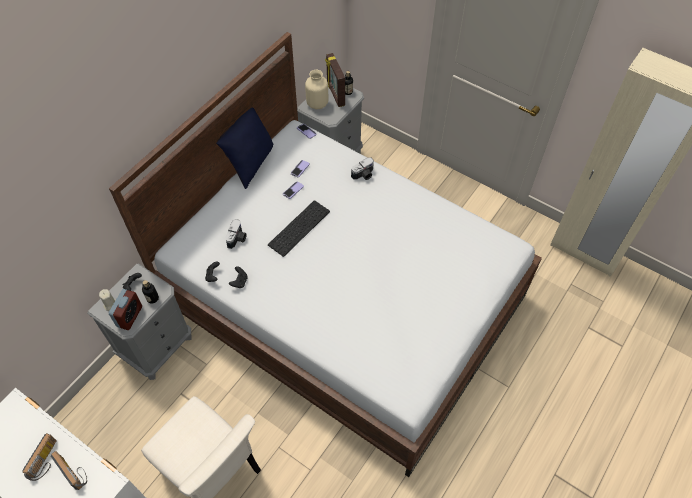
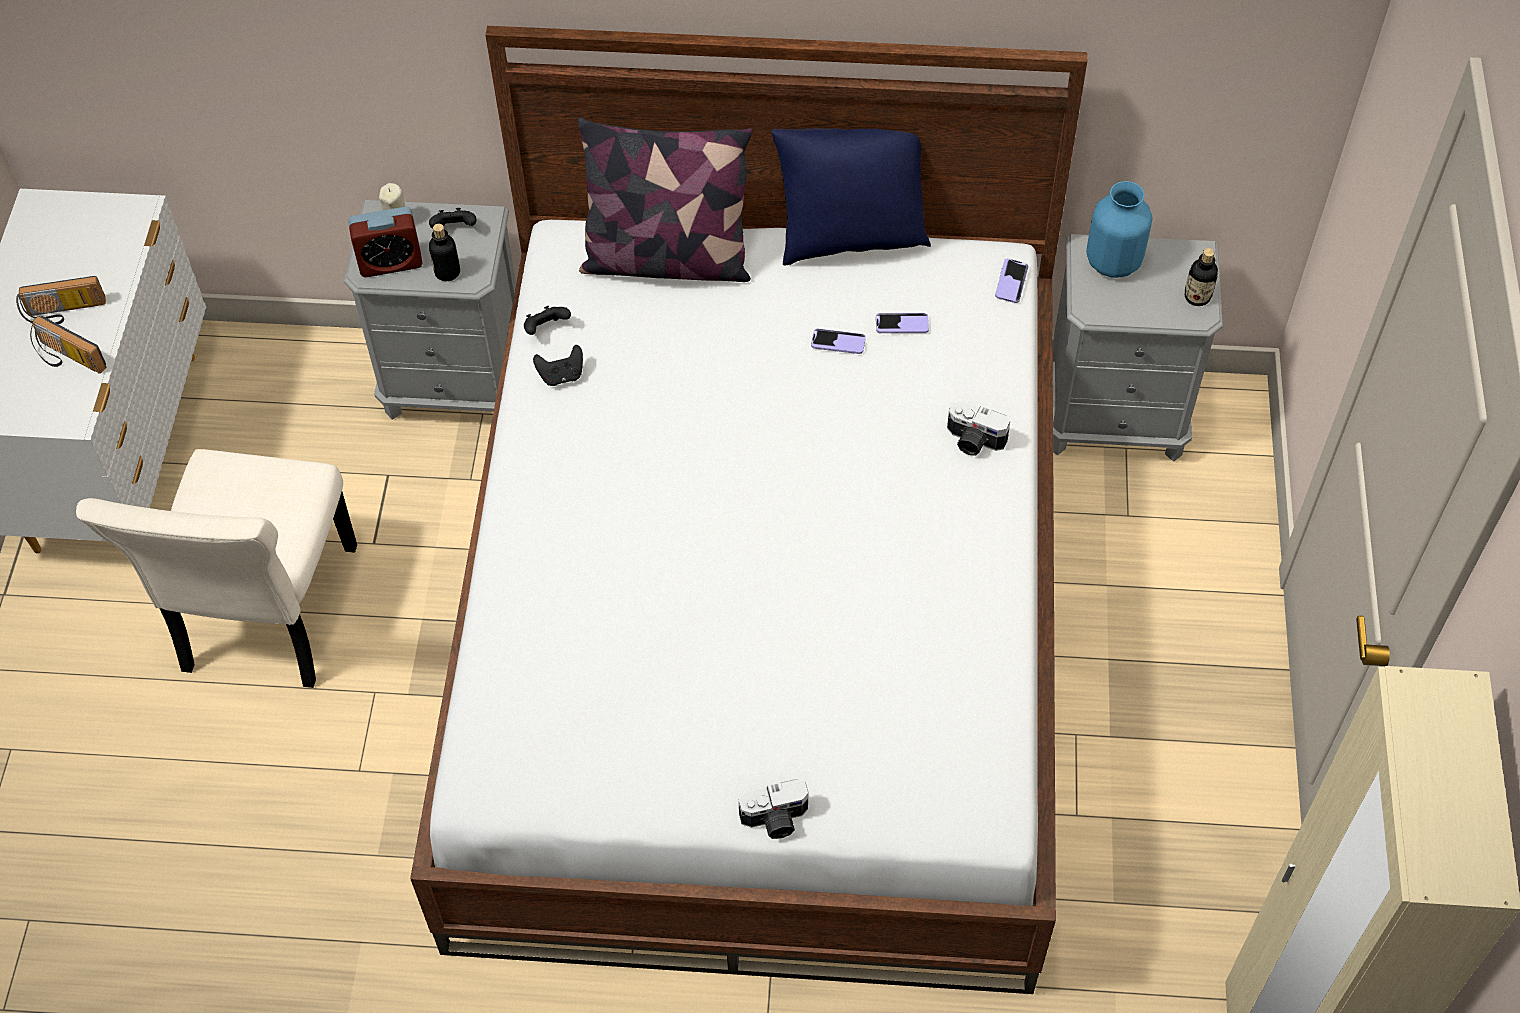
camera: 60 degrees right, 0 degrees up
radio [51,451,87,490] -> radio turned 105 degrees clockwise [30,316,107,374]
camera [225,219,246,249] -> camera moved to [739,779,809,839]
keyboard [268,200,330,257] -> none
beige vase [305,70,328,109] -> blue vase [1086,181,1152,278]
picture frame [325,53,345,107] -> none
none -> pillow [578,118,752,282]

